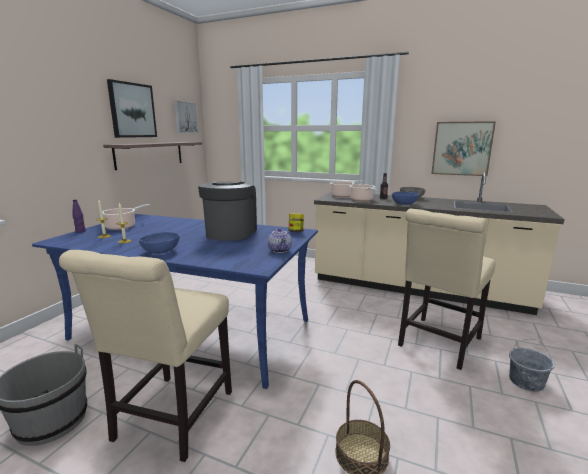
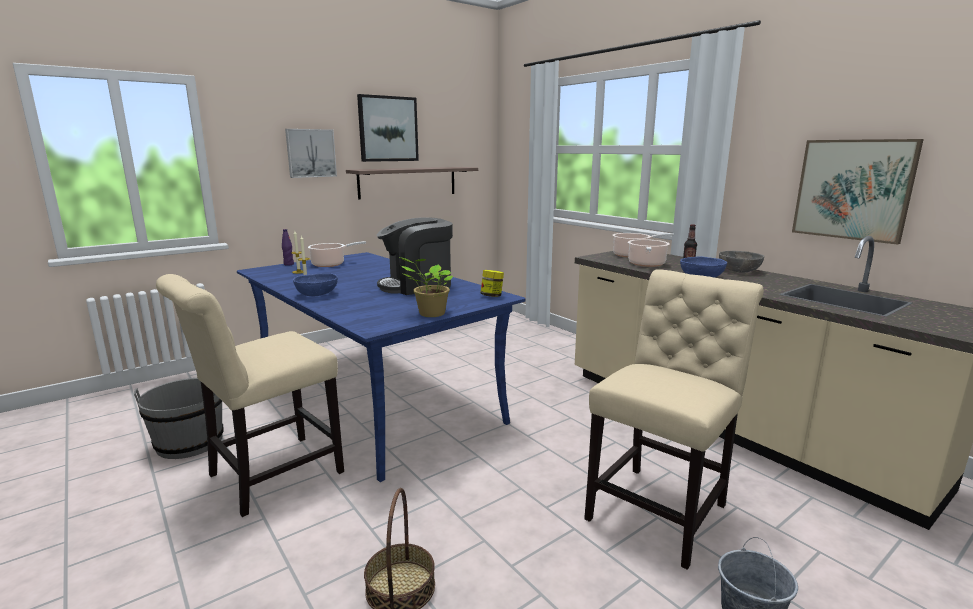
camera: 30 degrees right, 0 degrees up
picture [174,101,199,133] -> picture moved to [285,129,337,178]
coffee machine [198,181,257,241] -> coffee machine turned 150 degrees counterclockwise [377,217,453,295]
teapot [268,228,292,253] -> potted plant [400,257,453,317]
beige chair [398,209,496,370] -> beige chair turned 150 degrees clockwise [584,269,764,570]

